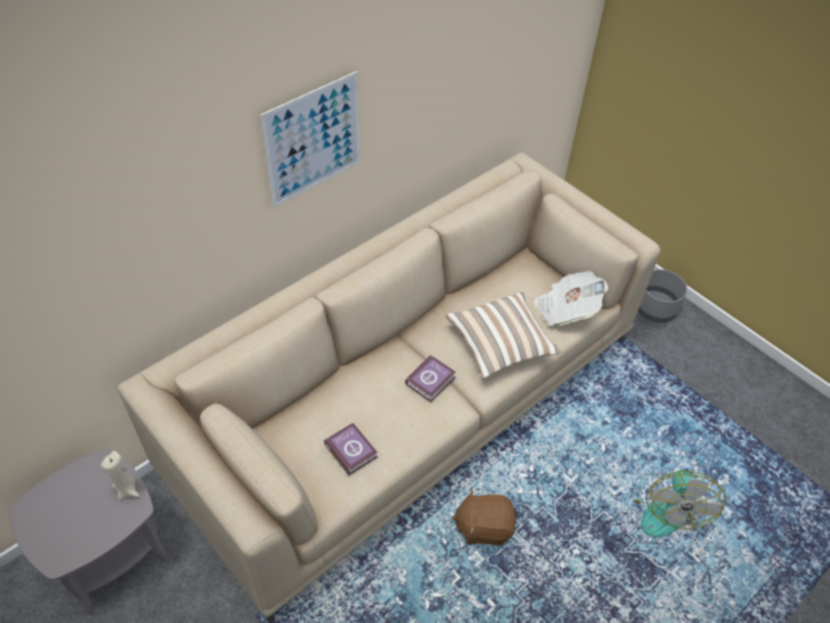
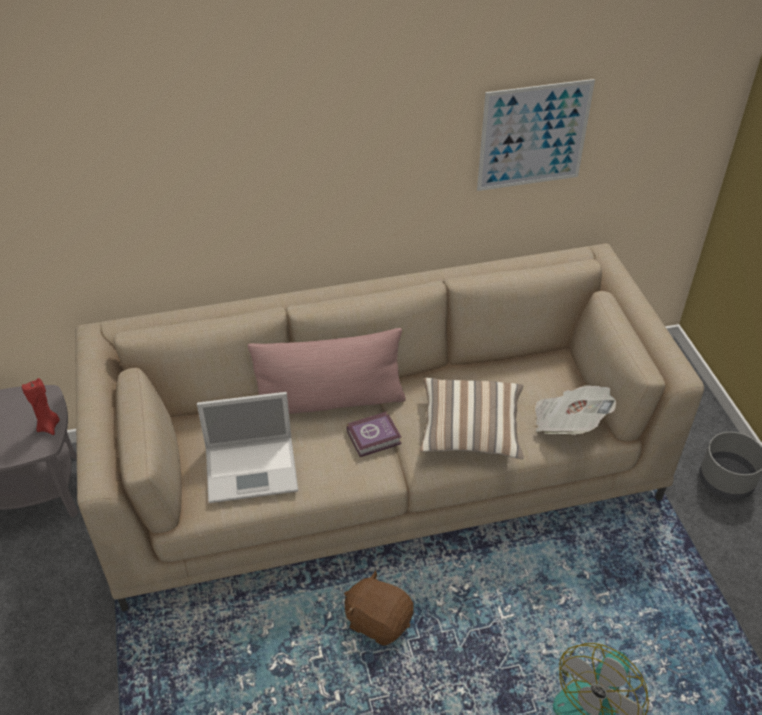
camera: 30 degrees right, 5 degrees down
beige candle [101,451,140,501] -> red candle [22,378,60,435]
picture [260,71,360,207] -> picture moved to [477,79,595,191]
book [324,423,378,476] -> laptop [197,392,298,503]
none -> pink pillow [247,328,406,414]

